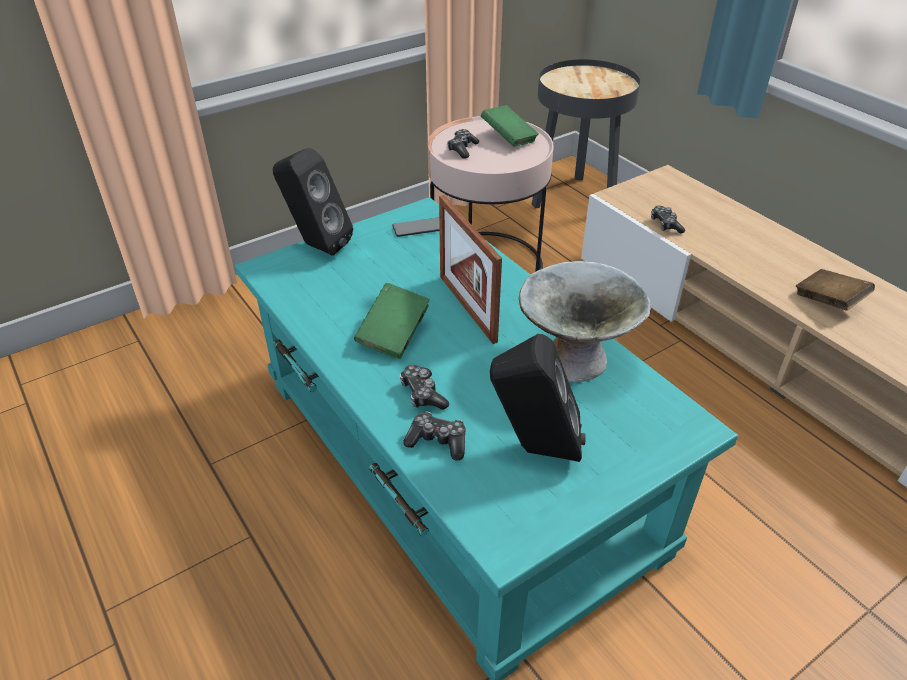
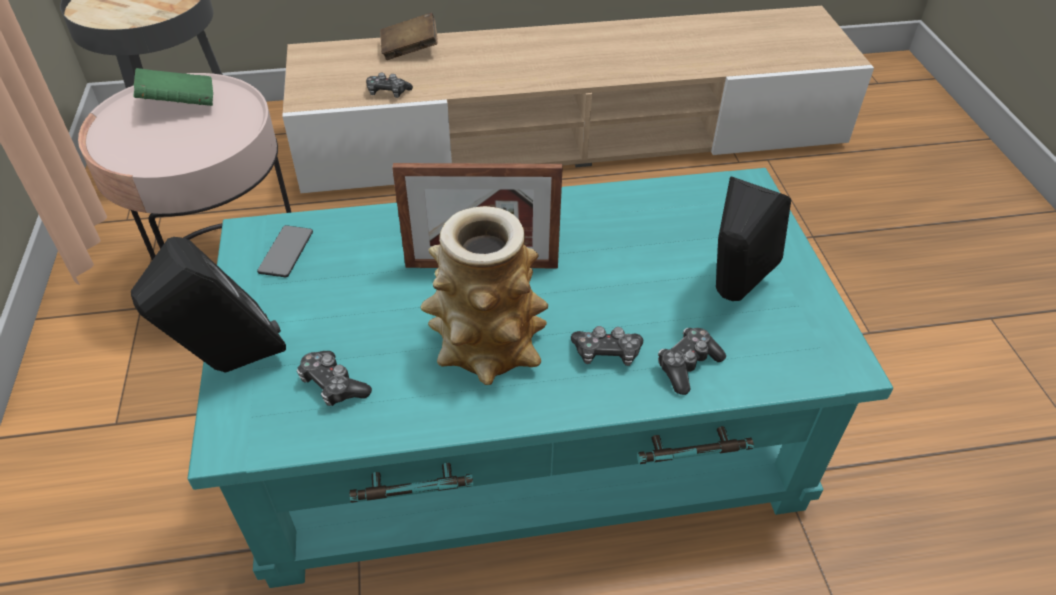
camera: 65 degrees left, 5 degrees up
green book [354,283,430,359] -> vase [421,206,548,385]
game controller [447,129,479,159] -> game controller moved to [297,351,372,406]
grey bowl [519,261,651,382] -> none
brown book [796,269,875,310] -> brown book moved to [380,13,438,60]

